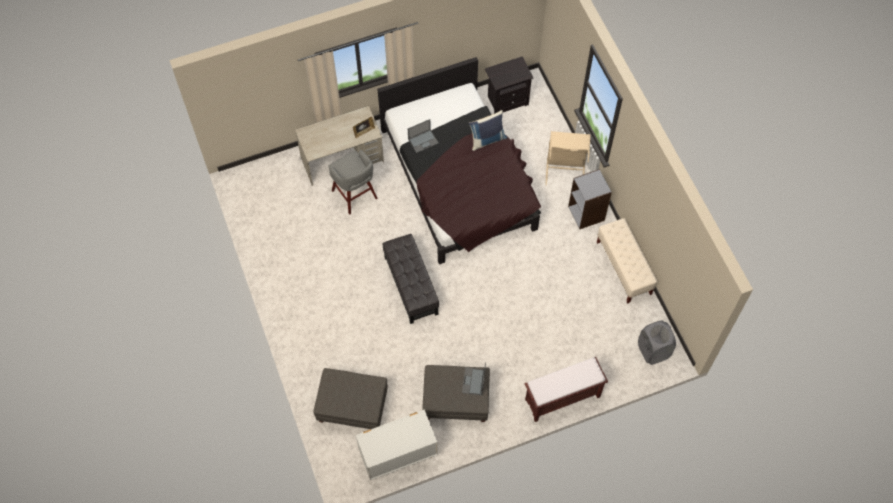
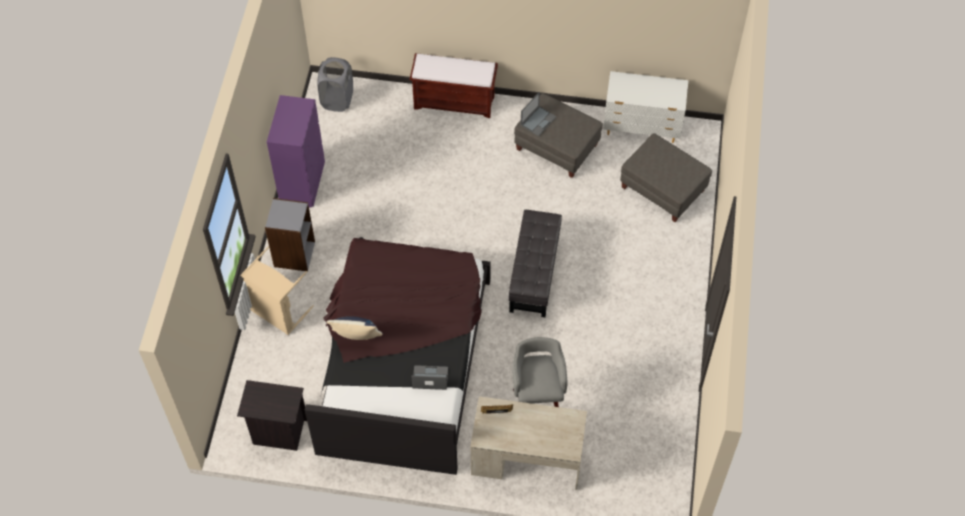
camera: 150 degrees left, 5 degrees down
beige bench [597,218,658,304] -> purple dresser [267,95,325,208]

